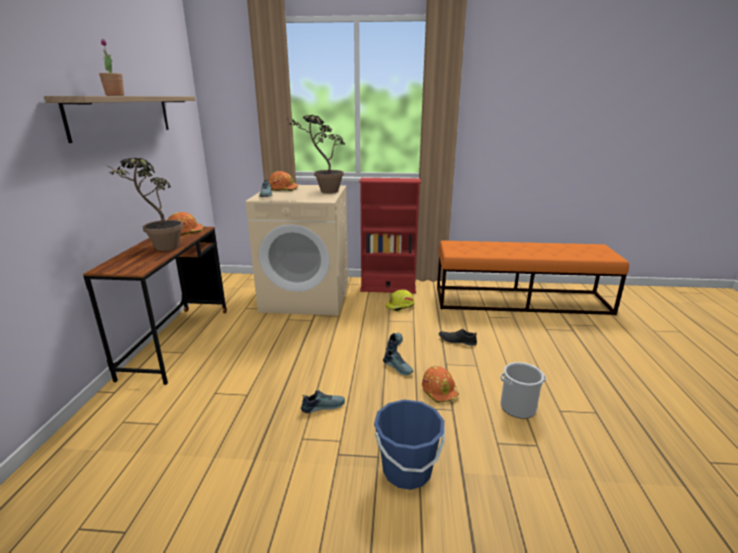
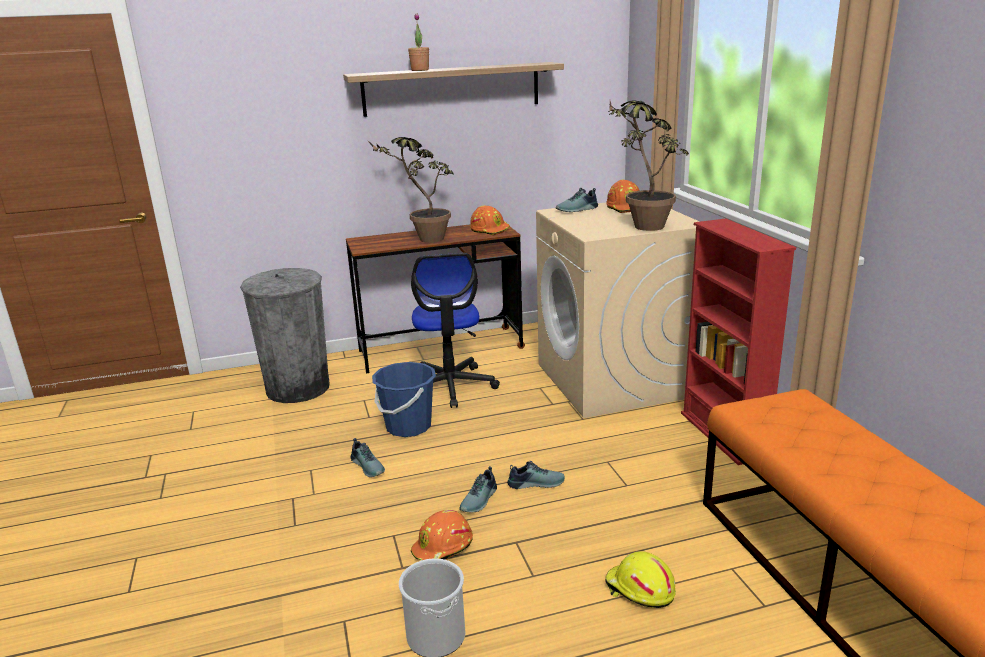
camera: 70 degrees right, 0 degrees up
blue bucket [374,399,445,490] -> blue bucket moved to [372,362,436,437]
yellow hard hat [385,289,415,312] -> yellow hard hat moved to [605,551,676,608]
black shoe [439,329,477,346] -> none
none -> grey trash can [240,268,330,403]
none -> office chair [411,253,500,408]

